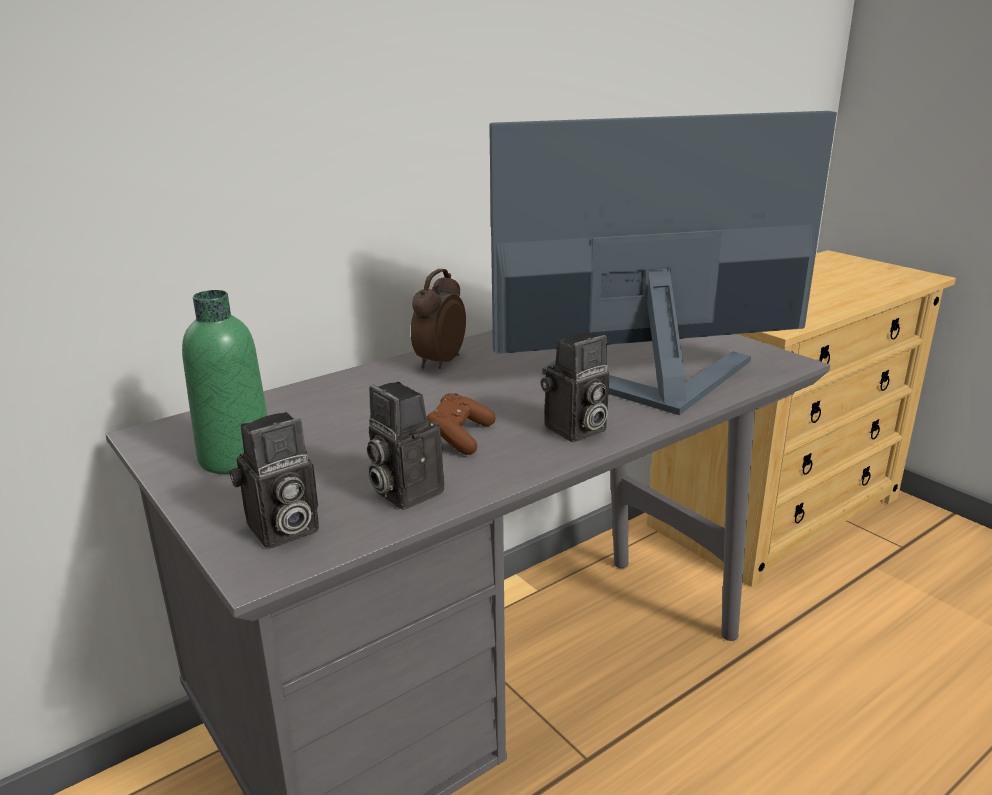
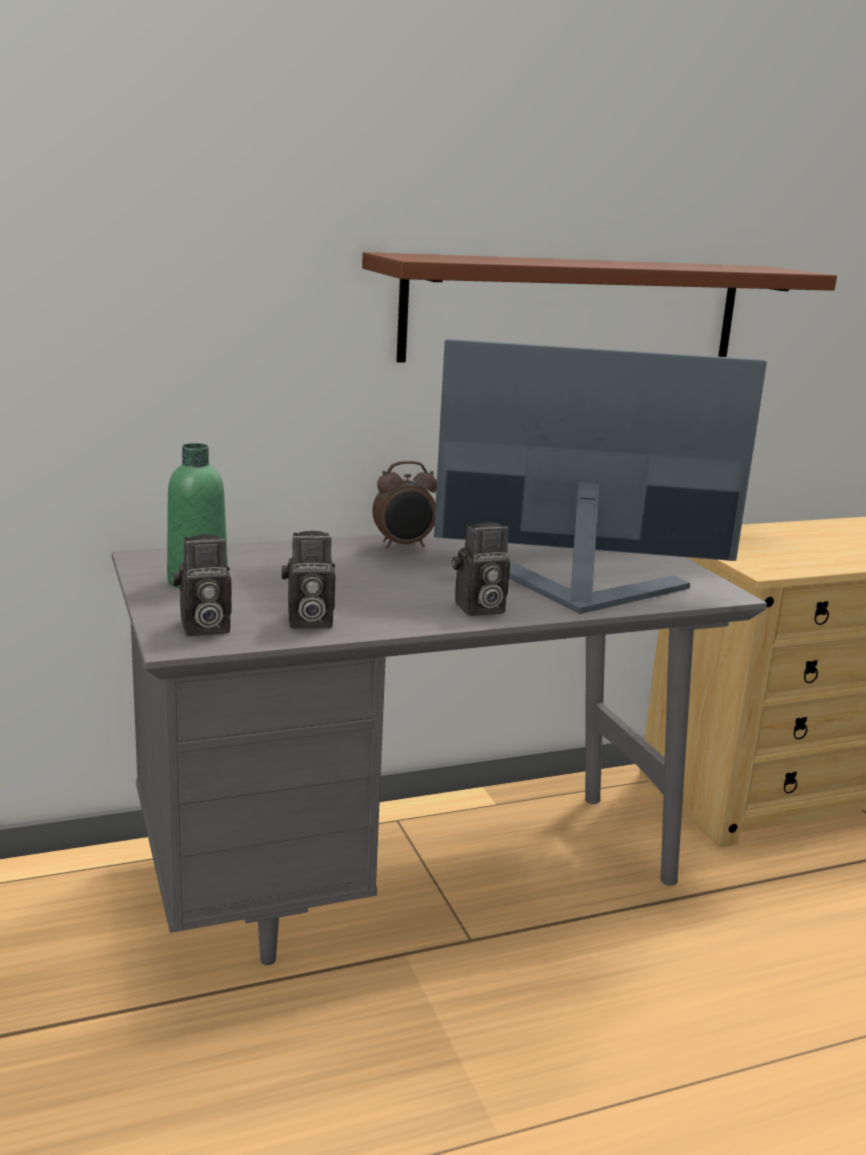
camera: 15 degrees right, 5 degrees down
camera [367,381,444,510] -> camera turned 75 degrees counterclockwise [281,531,335,629]
alarm clock [411,269,466,369] -> alarm clock turned 150 degrees counterclockwise [372,461,437,548]
brown game controller [426,393,496,455] -> none
none -> brown shelf [362,252,837,362]

